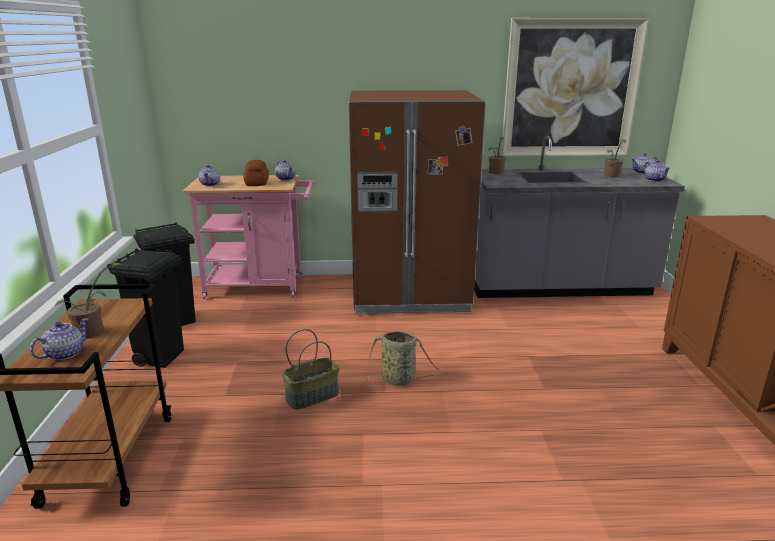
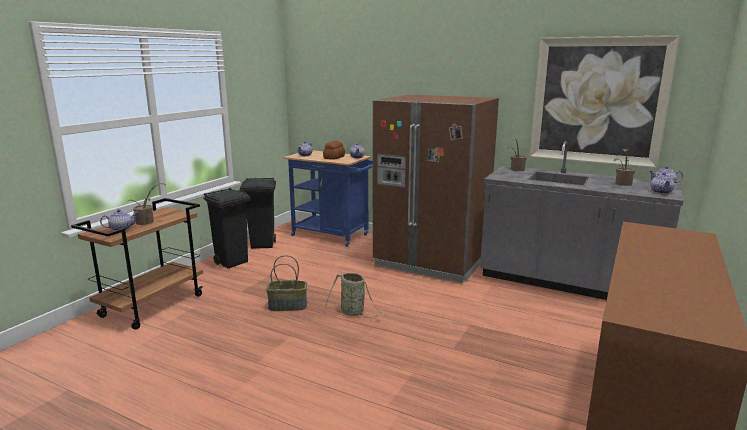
camera: 30 degrees right, 5 degrees down
pink cart [182,175,315,299] -> blue cart [283,150,373,247]

